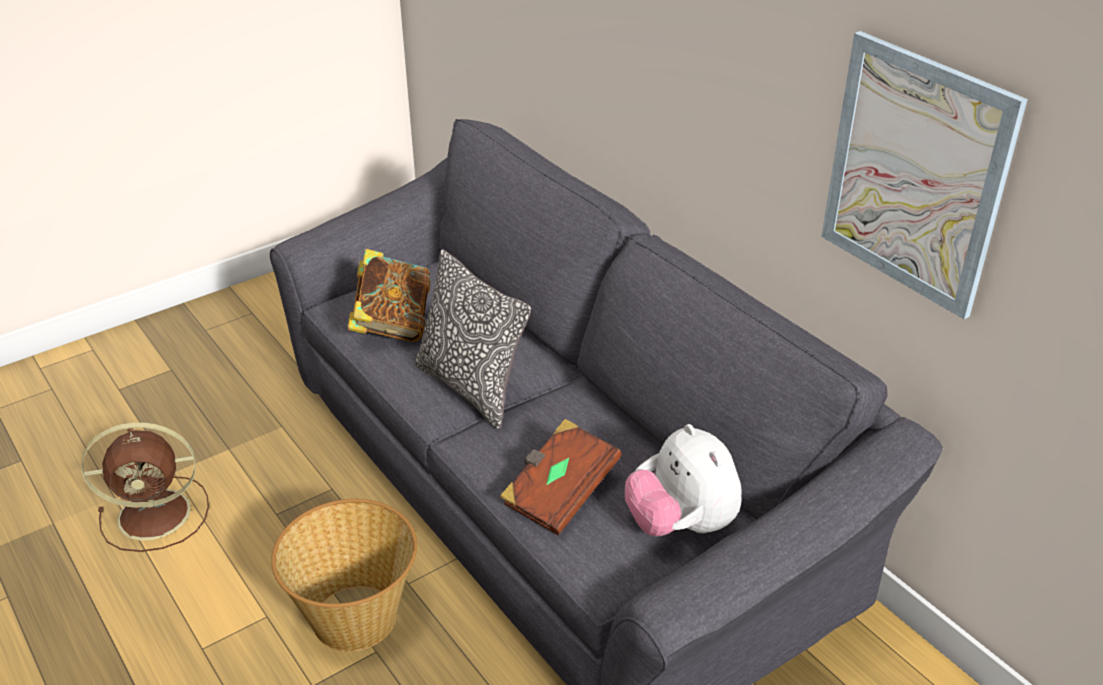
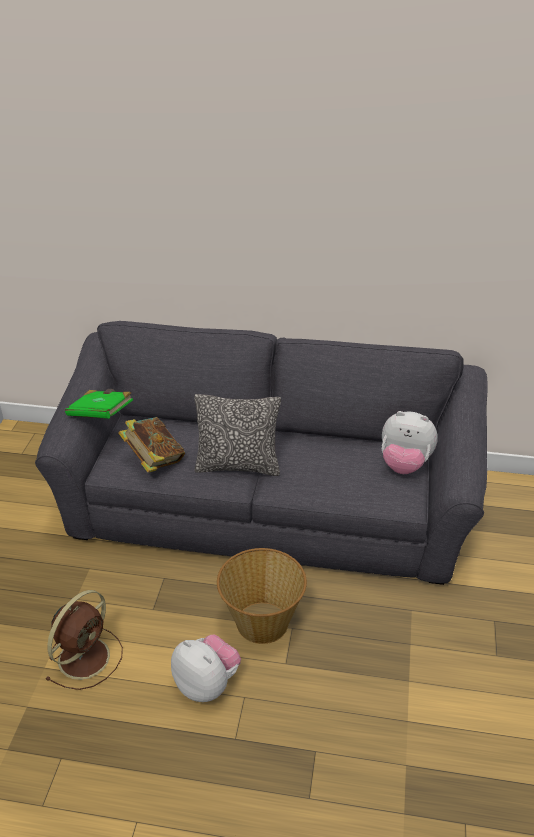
camera: 45 degrees left, 0 degrees up
brown book [499,419,622,535] -> none
picture [821,31,1028,319] -> none
none -> green book [65,389,133,419]
none -> plush toy [171,634,241,702]

